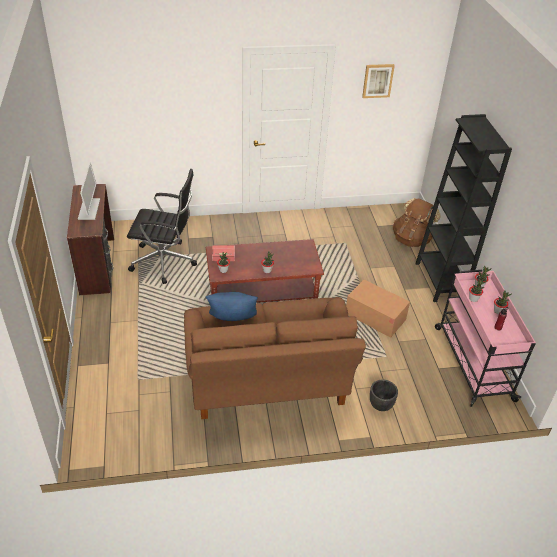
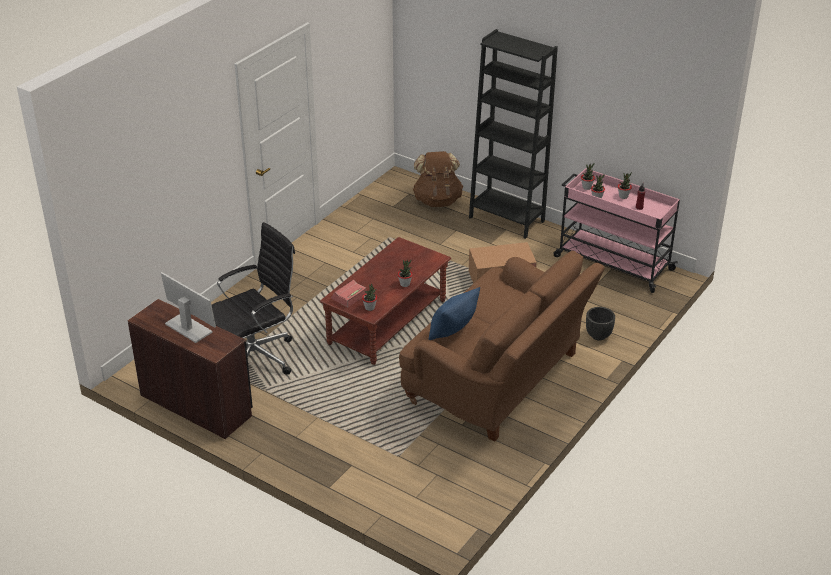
camera: 45 degrees left, 5 degrees down
picture [362,64,395,98] -> none

